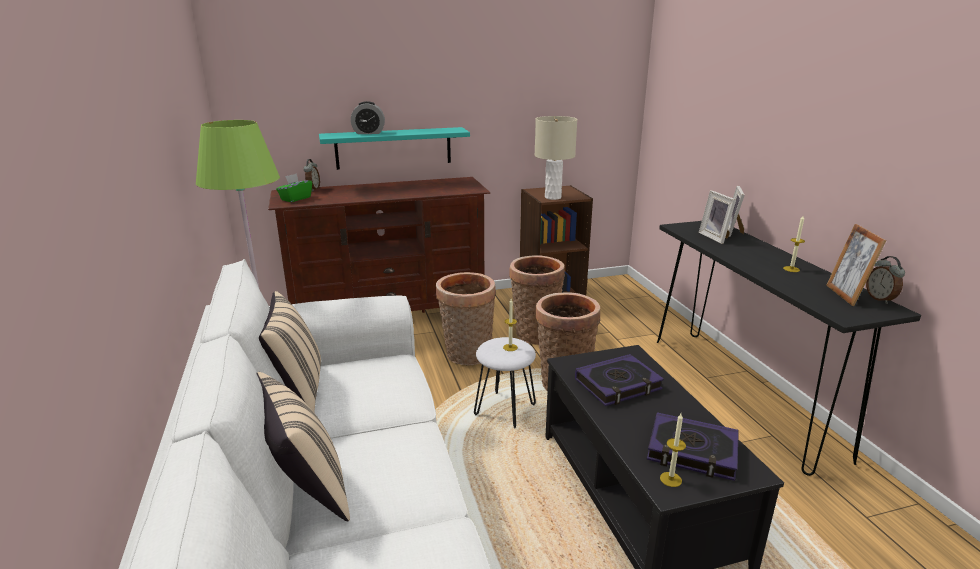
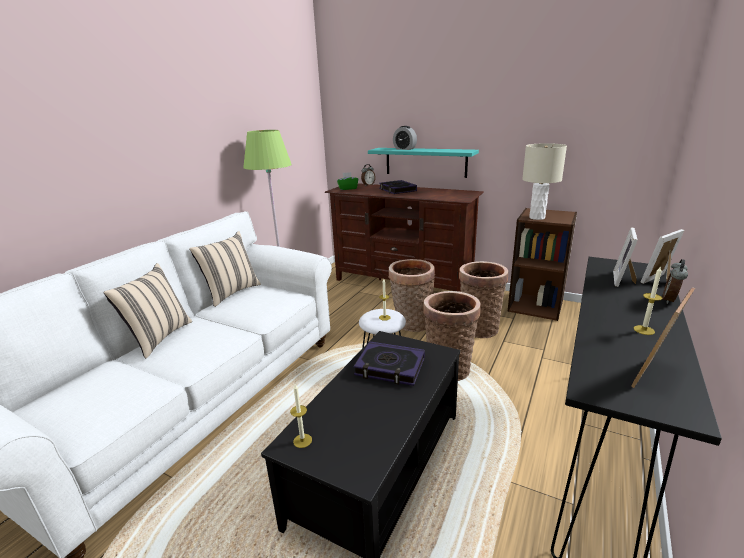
camera: 45 degrees right, 0 degrees up
book [647,412,739,481] -> book moved to [379,180,417,194]
alarm clock [866,256,905,304] -> alarm clock moved to [662,259,688,304]

